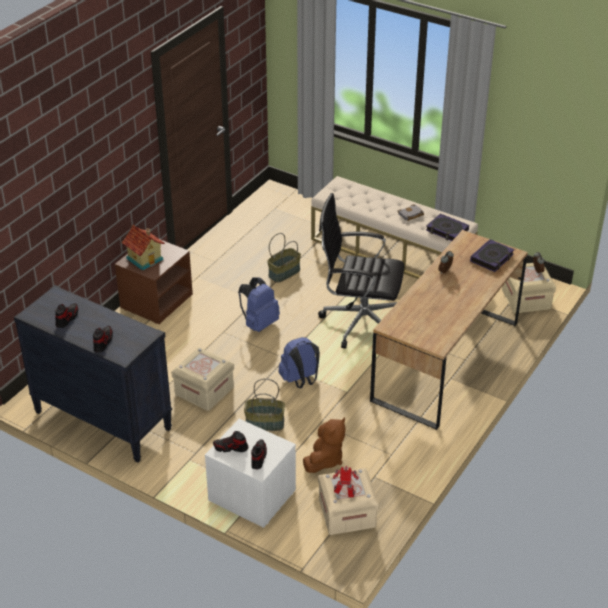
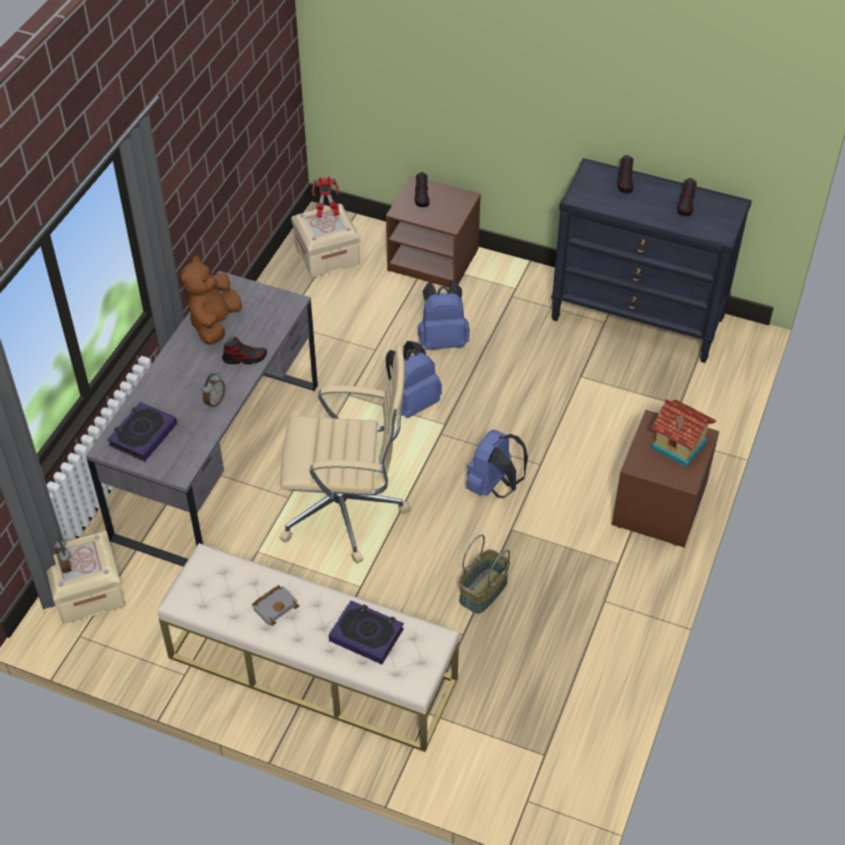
camera: 170 degrees right, 10 degrees up
beige storage box [171,347,234,411] -> none
white nightstand [205,419,296,528] -> brown nightstand [386,176,481,287]
shoe [213,431,248,452] -> shoe moved to [222,337,267,364]
basket [244,379,285,431] -> blue backpack [418,280,470,350]
brown plush toy [303,417,346,473] -> brown plush toy moved to [180,256,242,345]
black office chair [318,193,404,348] -> beige office chair [279,346,411,563]
brown desk [370,230,528,430] -> grey desk [86,271,318,567]
book [426,213,469,241] -> book moved to [329,600,404,664]

